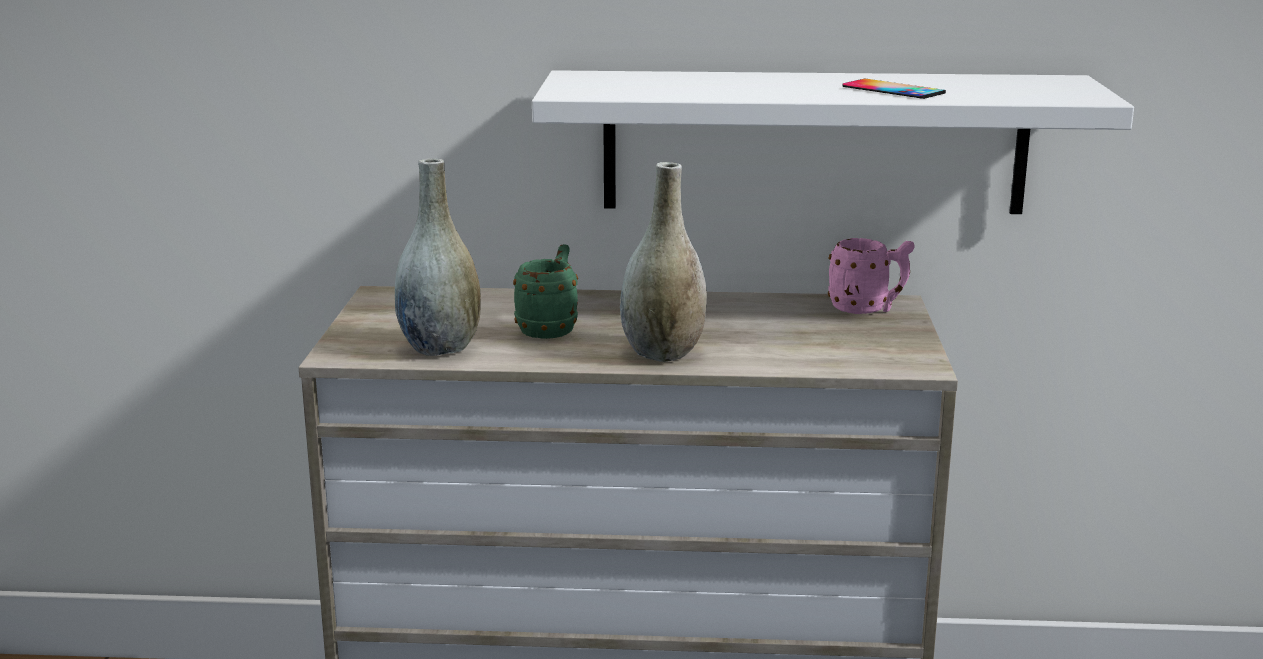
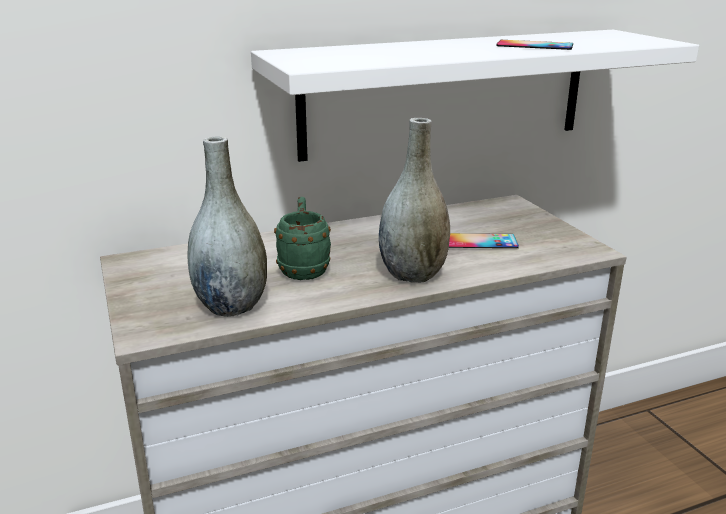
camera: 25 degrees left, 5 degrees up
pink mug [828,238,915,314] -> none
none -> phone [449,233,519,248]

